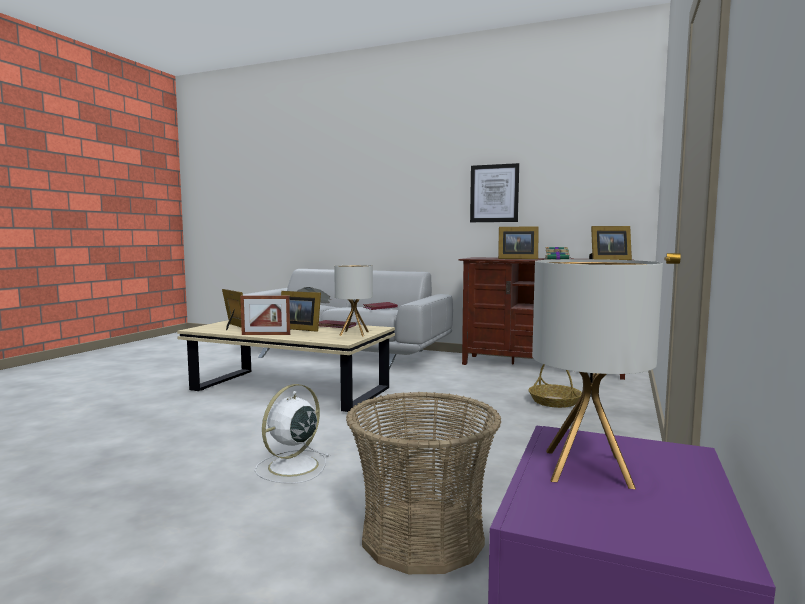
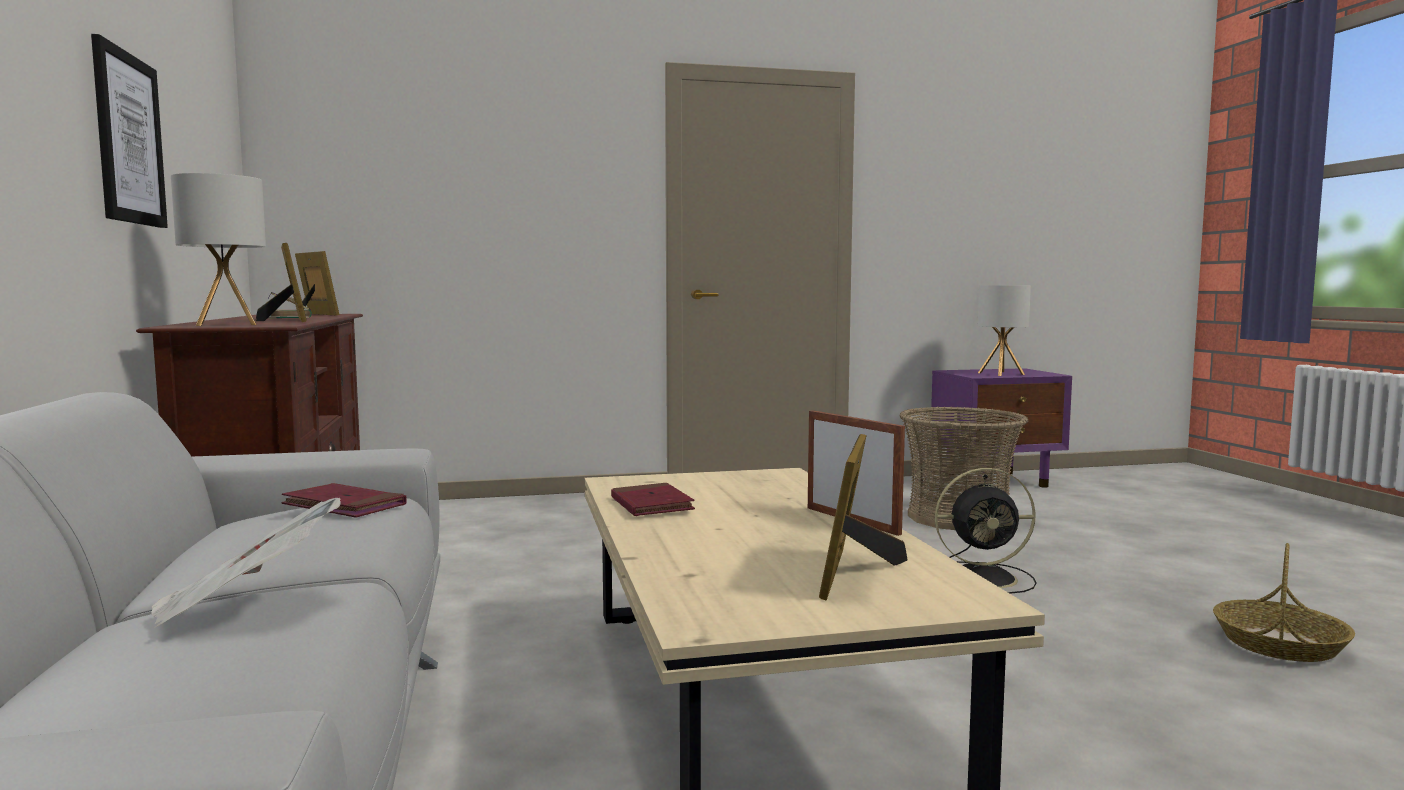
camera: 125 degrees left, 0 degrees up
white fan [254,384,330,484] -> black fan [935,468,1037,594]
picture frame [281,291,321,332] -> none
table lamp [334,265,373,336] -> table lamp moved to [171,173,266,326]
basket [528,364,582,408] -> basket moved to [1213,543,1355,662]

